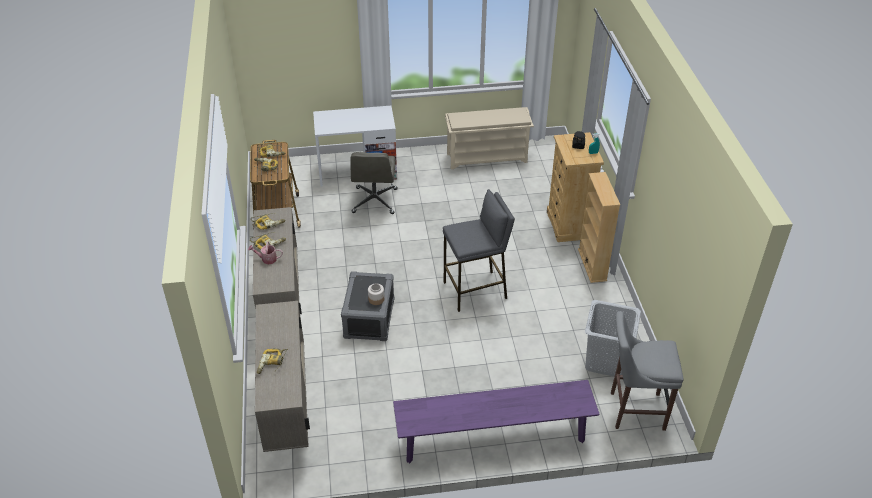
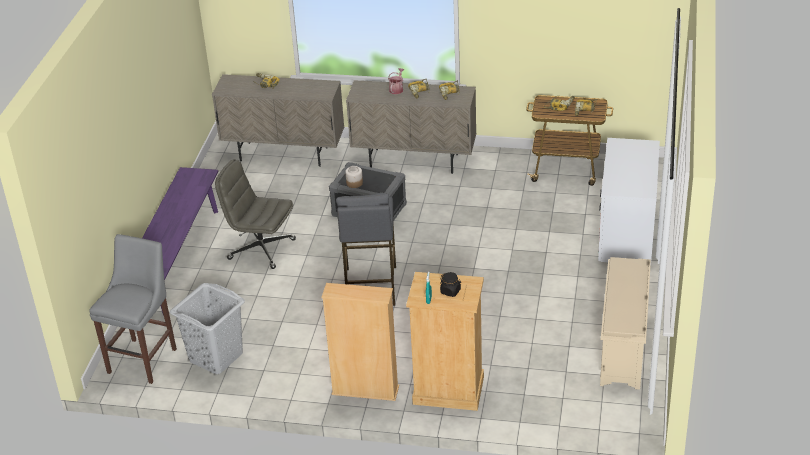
camera: 110 degrees right, 5 degrees down
grey office chair [350,152,397,214] -> grey office chair moved to [215,159,296,269]

